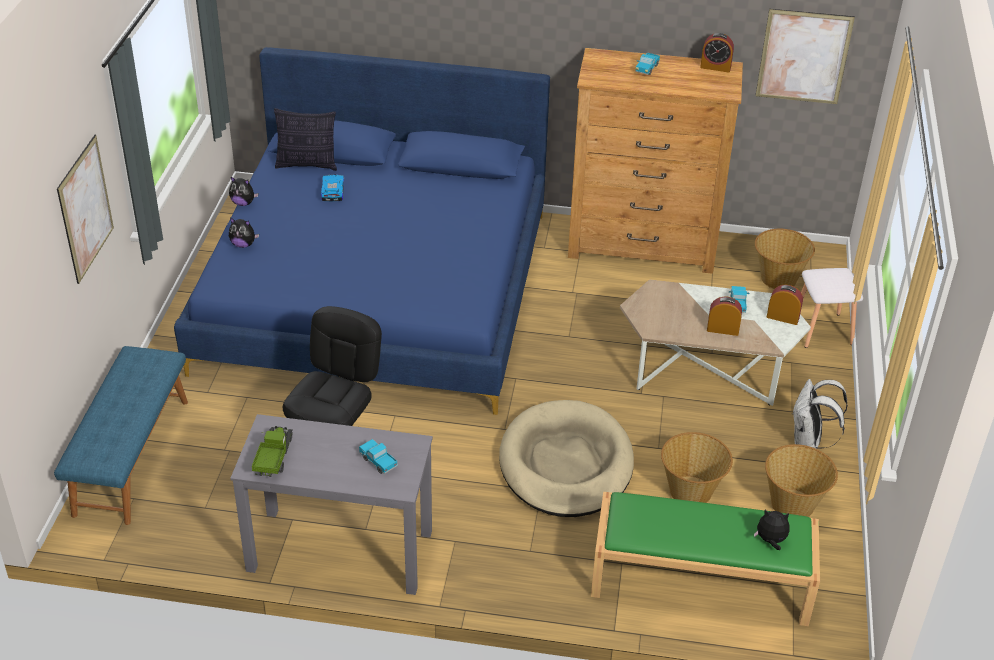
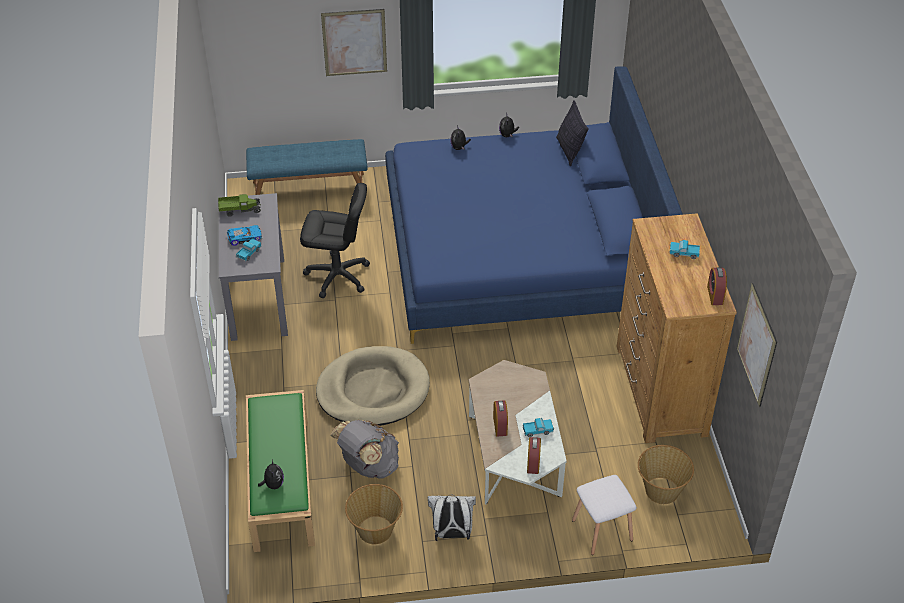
camera: 75 degrees right, 5 degrees up
toy car [321,175,344,202] -> toy car moved to [227,225,262,246]
basket [661,432,733,503] -> grey backpack [330,420,399,479]

